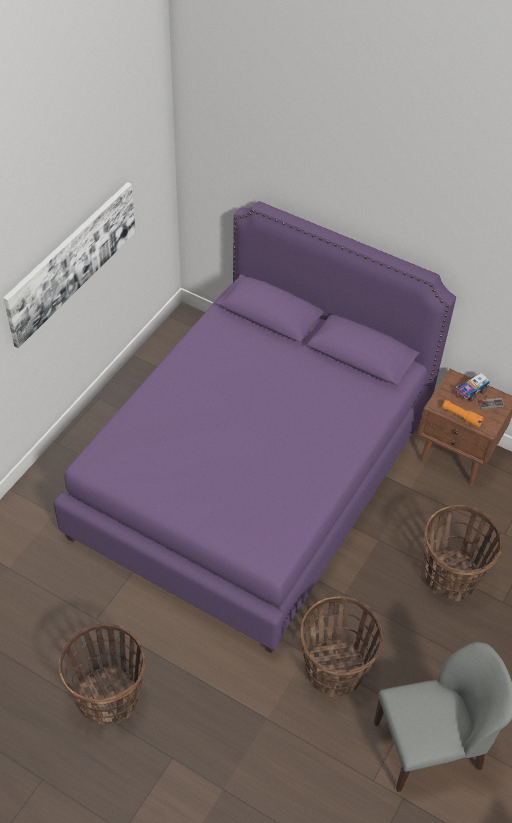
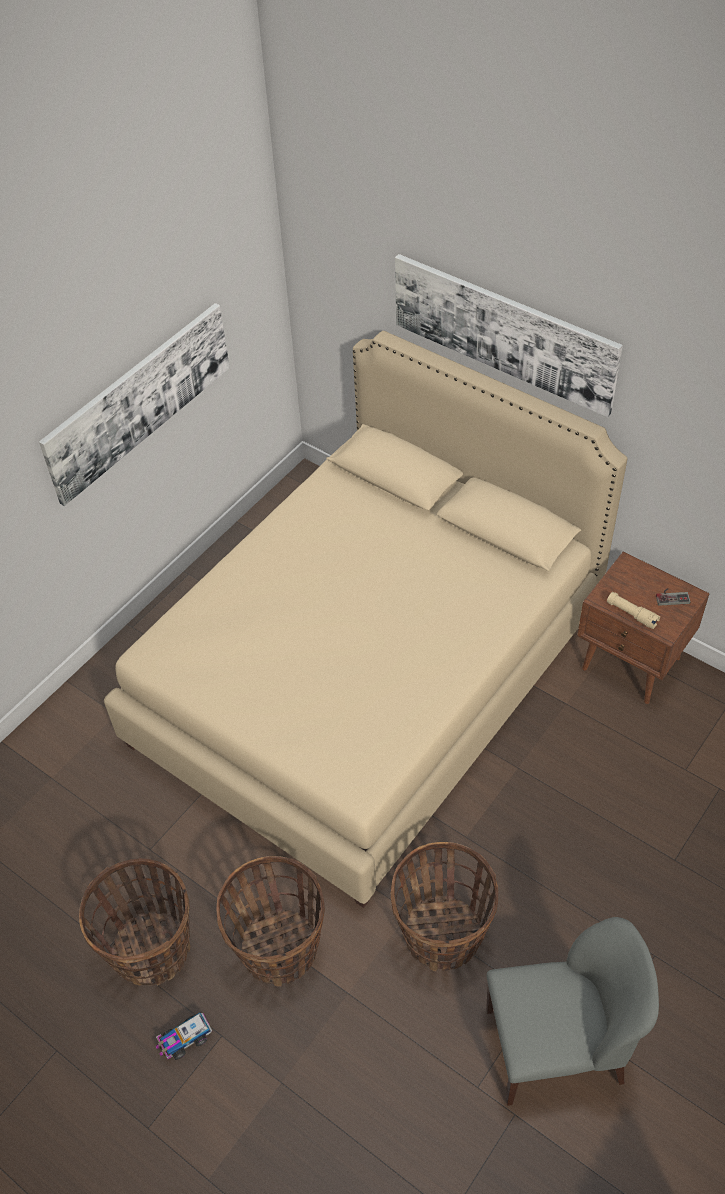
camera: 10 degrees right, 0 degrees up
purple bed [53,201,456,654] -> beige bed [104,331,628,908]
basket [424,505,502,601] -> basket moved to [216,856,325,987]
orange flashlight [442,400,484,427] -> beige flashlight [607,592,660,629]
toy truck [456,373,490,401] -> toy truck moved to [156,1013,212,1060]
none -> picture [395,254,623,417]

